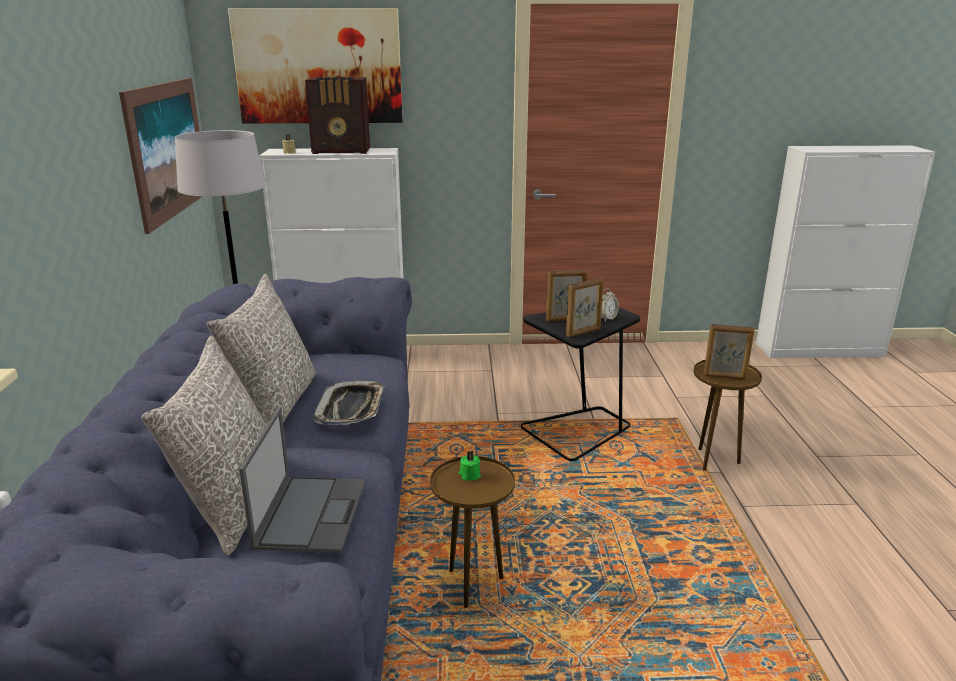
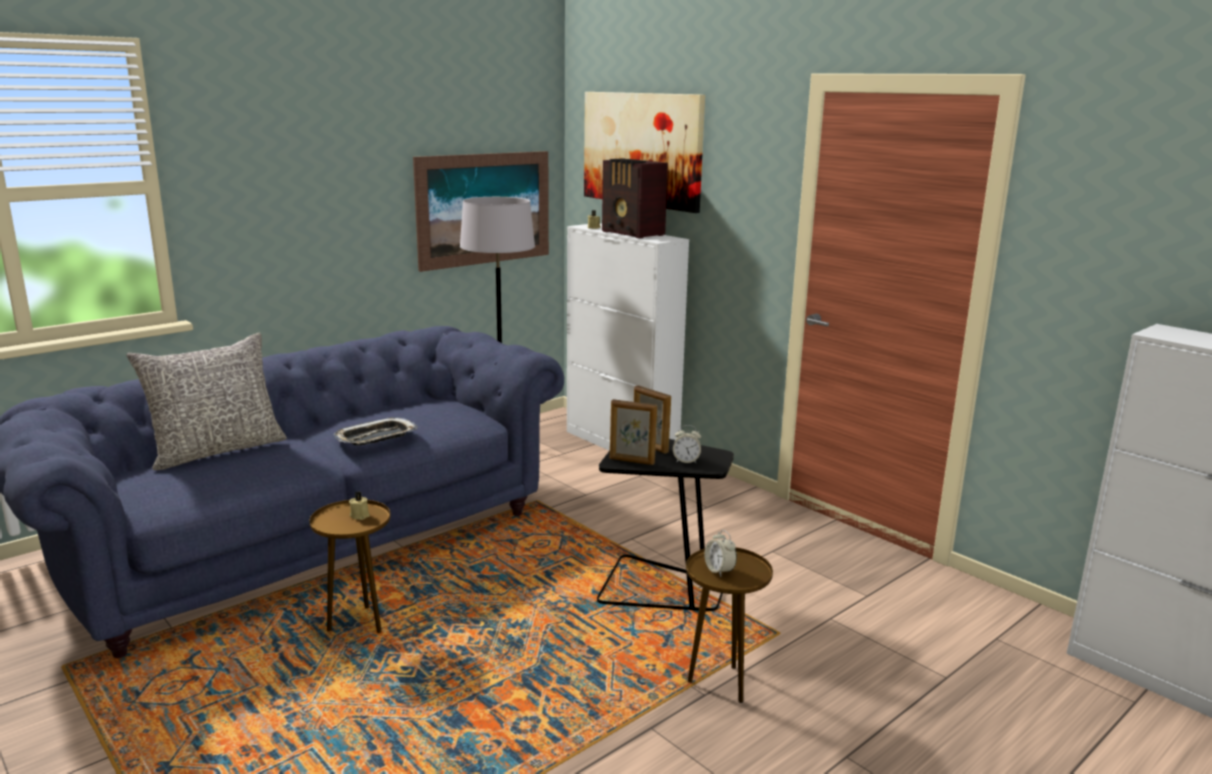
camera: 50 degrees right, 5 degrees down
grey pillow [207,274,316,426] -> none
laptop [239,407,365,553] -> none
green candle [458,451,481,480] -> beige candle [349,492,370,520]
picture frame [704,324,755,380] -> alarm clock [704,530,737,577]

